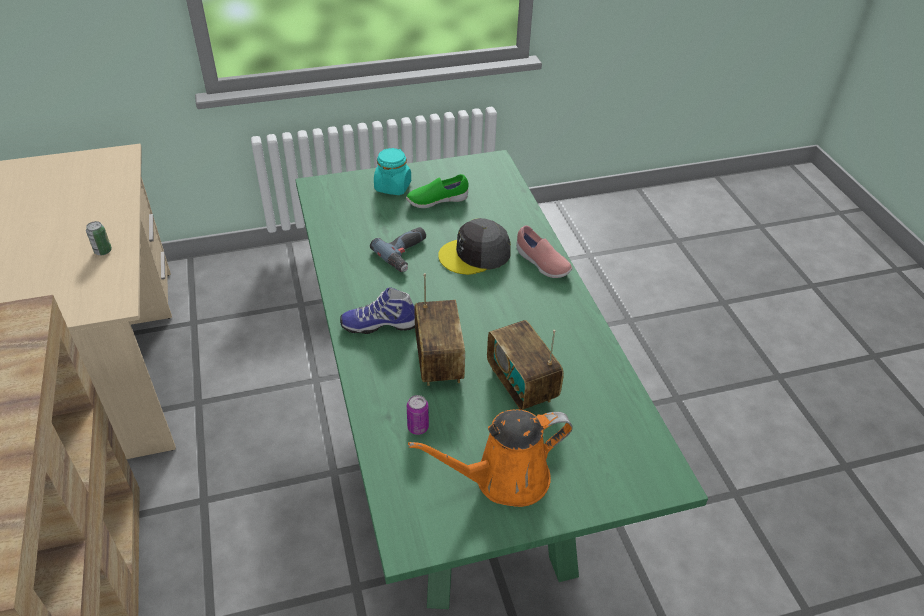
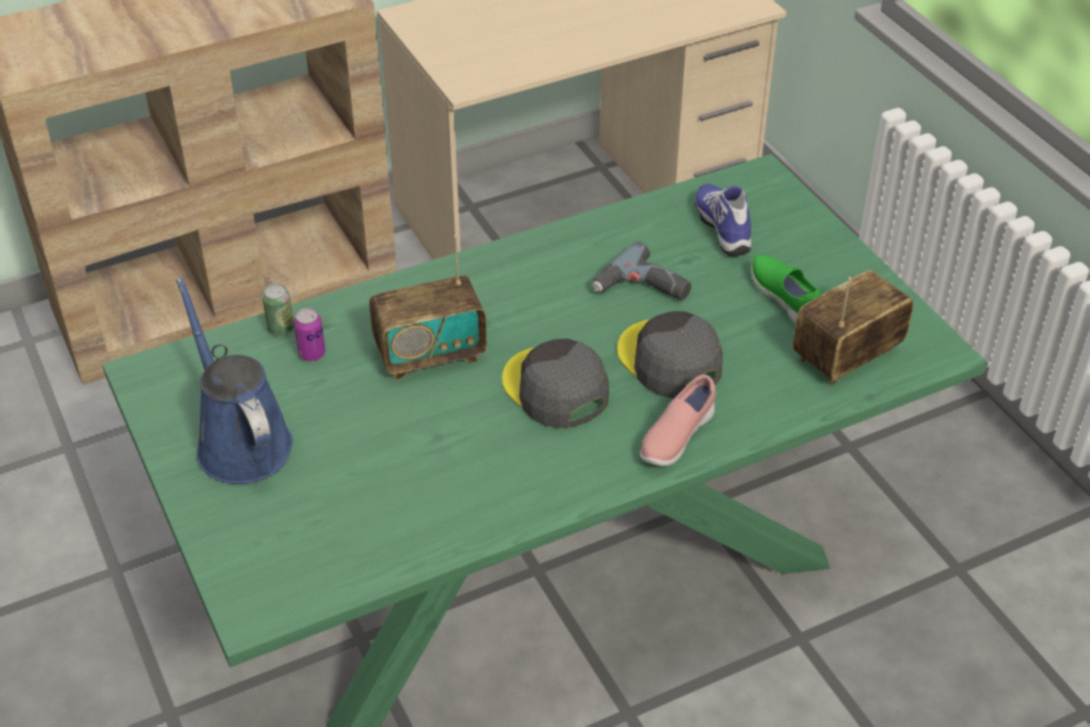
camera: 80 degrees right, 0 degrees up
can [86,221,112,255] -> can moved to [262,284,294,336]
shoe [340,287,415,334] -> shoe moved to [695,184,751,256]
turquoise jar [374,148,411,195] -> none
orange watering can [408,409,573,507] -> blue watering can [176,277,293,484]
radio [487,320,564,410] -> radio moved to [793,270,913,385]
none -> grey cap [502,339,609,429]

